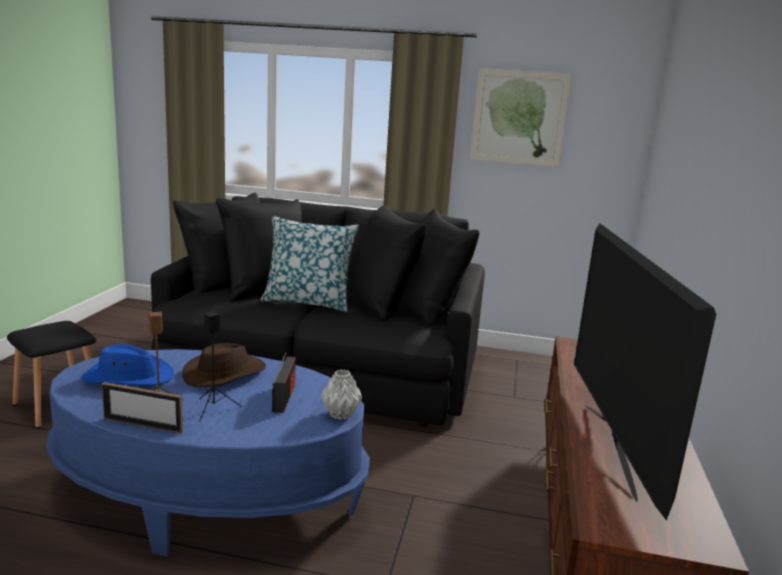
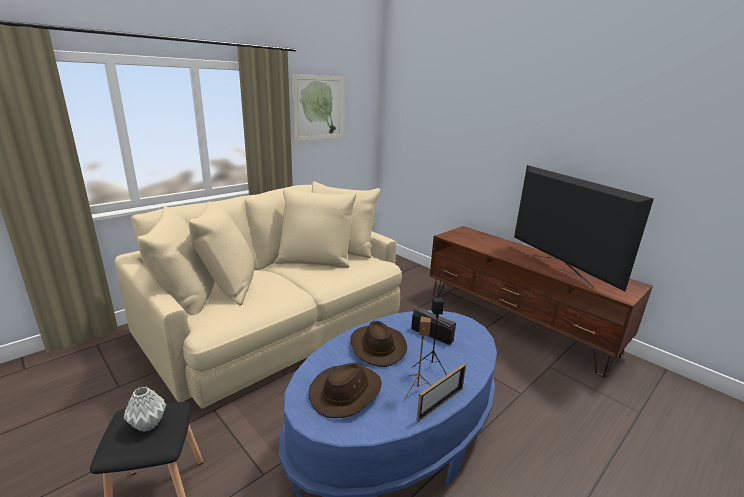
camera: 55 degrees left, 5 degrees up
blue hat [82,344,174,386] -> brown hat [309,363,382,418]
black sofa [151,192,485,426] -> beige sofa [115,181,402,409]
pillow [260,216,359,312] -> none
grey vase [321,370,362,420] -> grey vase moved to [124,387,166,432]
television [574,223,716,521] -> television turned 150 degrees counterclockwise [514,165,654,292]

